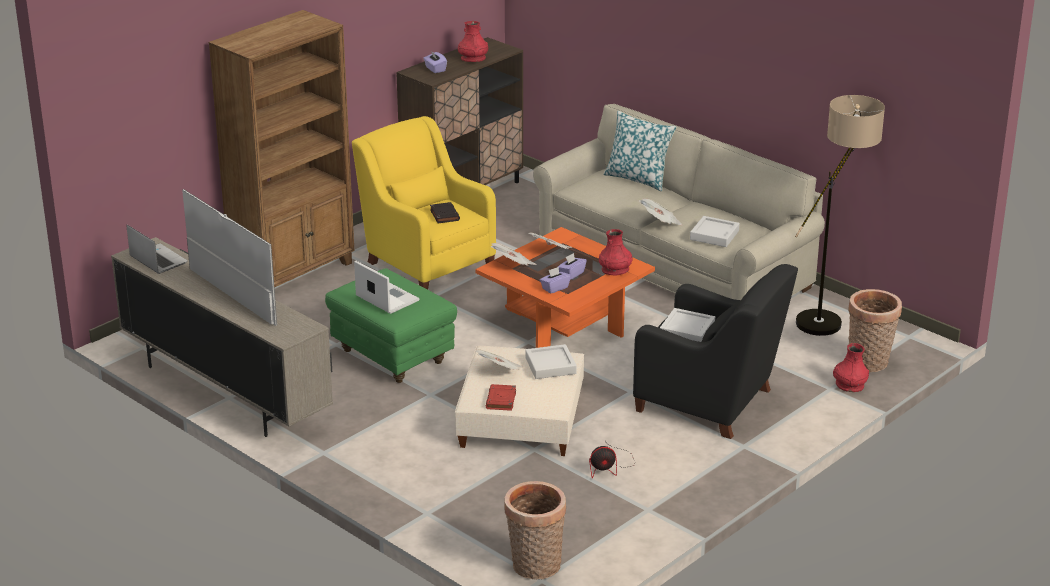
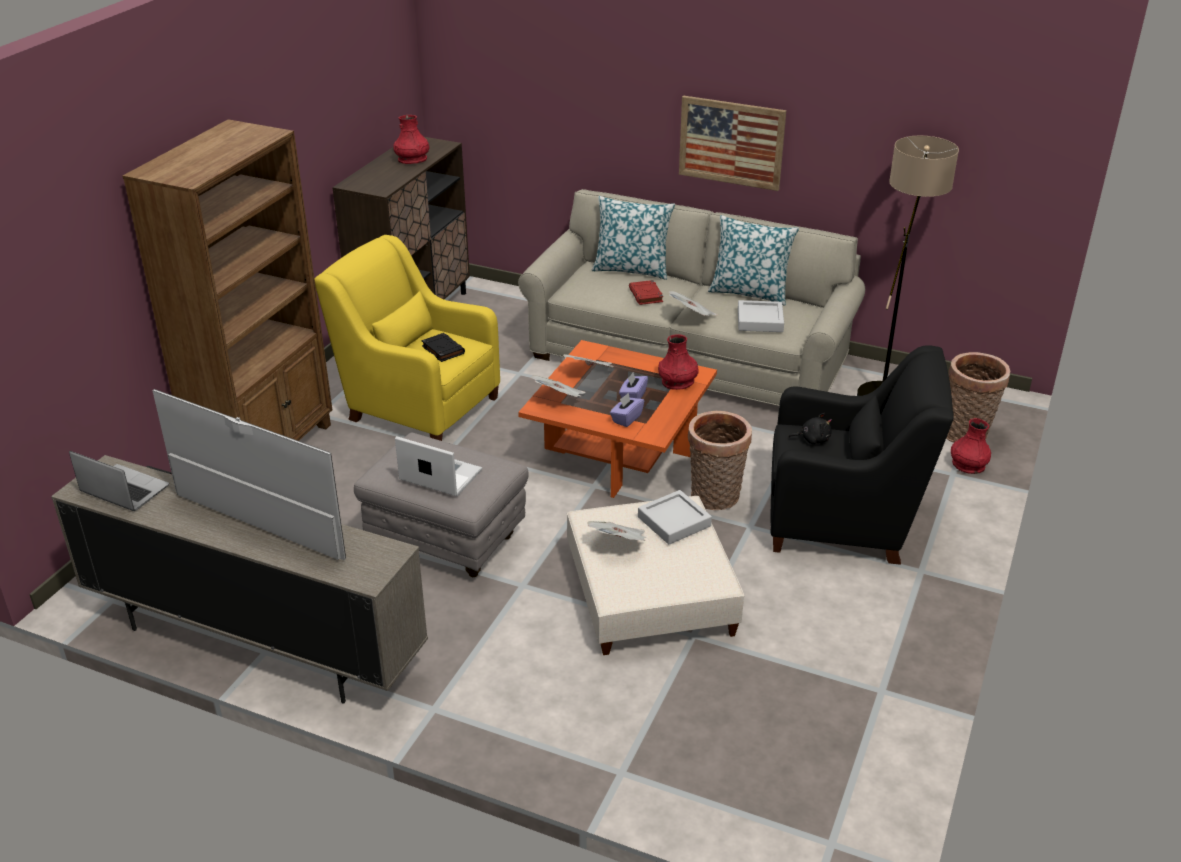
camera: 20 degrees left, 5 degrees up
green ottoman [325,268,457,383] -> grey ottoman [354,433,529,577]
purple tissue box [423,51,447,73] -> none
red book [486,384,516,411] -> red book moved to [629,280,663,305]
basket [504,481,566,580] -> basket moved to [688,411,752,510]
fan [589,441,635,478] -> none
white tray [660,308,715,342] -> black plush toy [788,413,832,444]
none -> picture [679,96,786,191]
none -> pillow [708,215,799,305]

